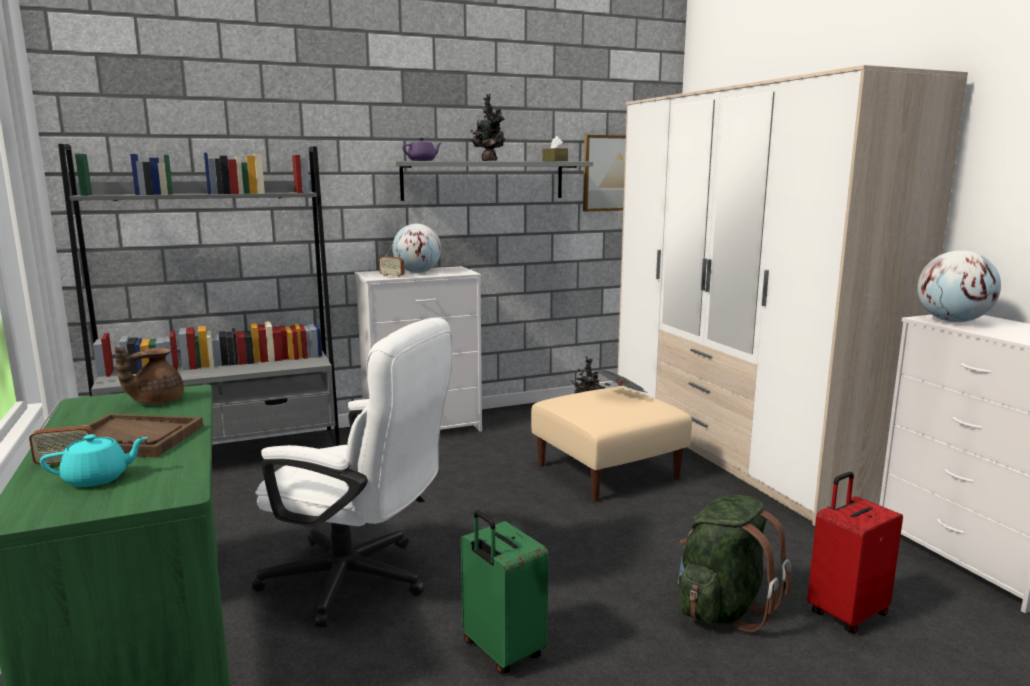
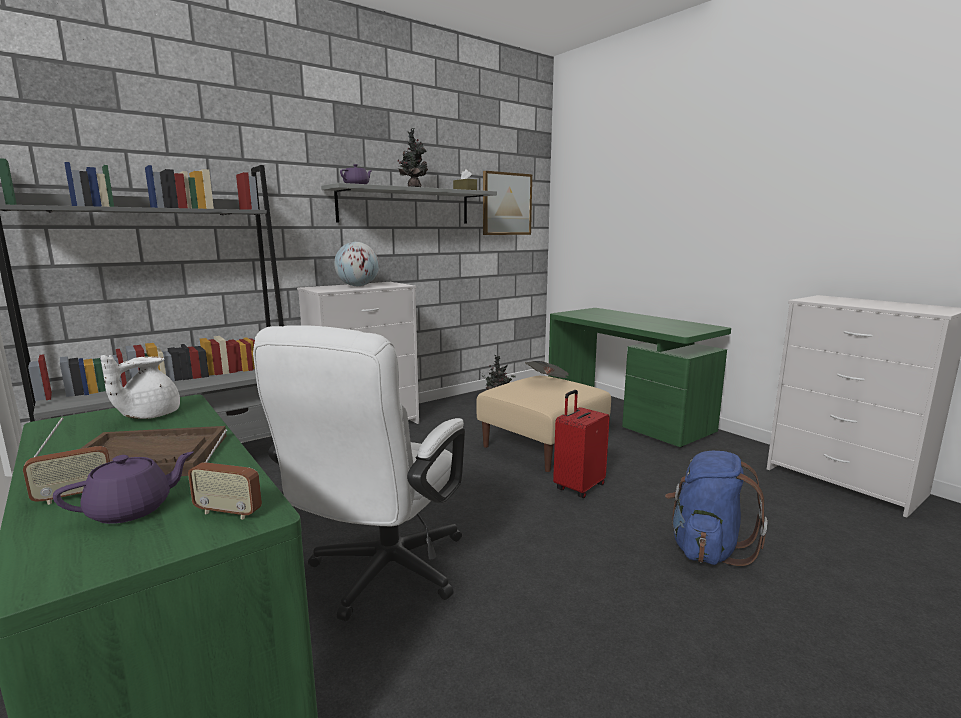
camera: 15 degrees left, 0 degrees up
turquoise teapot [40,434,148,487] -> purple teapot [53,452,194,524]
brown teapot [115,347,184,404] -> white teapot [101,355,180,419]
white office chair [252,317,452,627] -> white office chair turned 105 degrees clockwise [253,325,465,621]
radio [379,243,404,278] -> radio moved to [188,429,262,520]
green suitcase [461,510,548,674] -> none
wardrobe [617,65,968,526] -> green desk [548,308,731,447]
green backpack [678,495,791,632] -> blue backpack [665,451,768,566]
red suitcase [807,472,903,634] -> red suitcase moved to [553,390,610,498]
globe [917,250,1001,322] -> none

